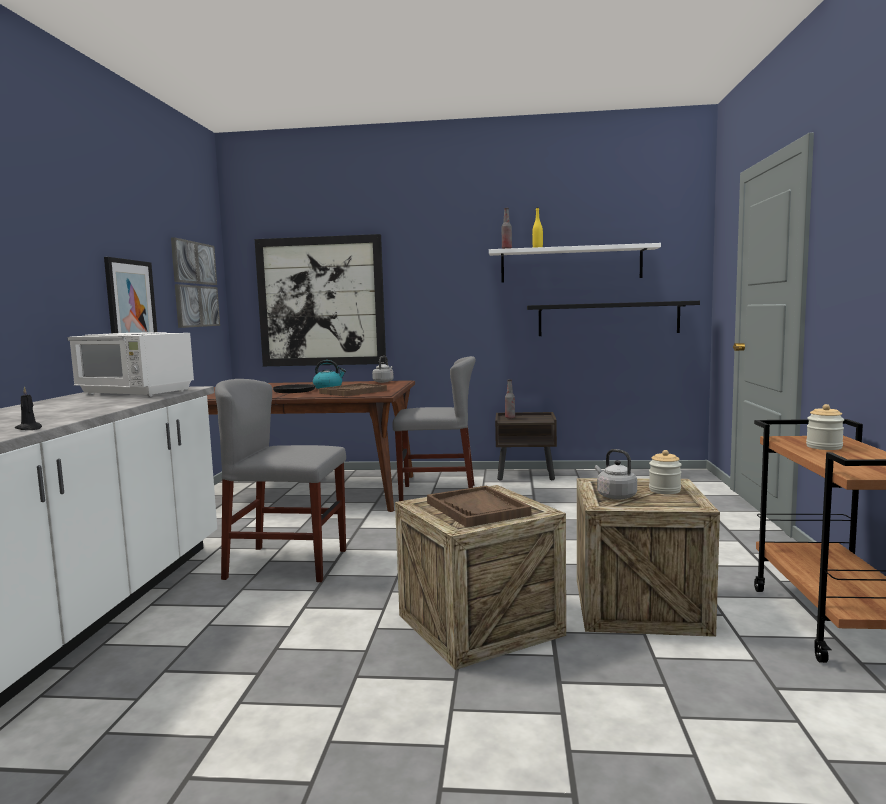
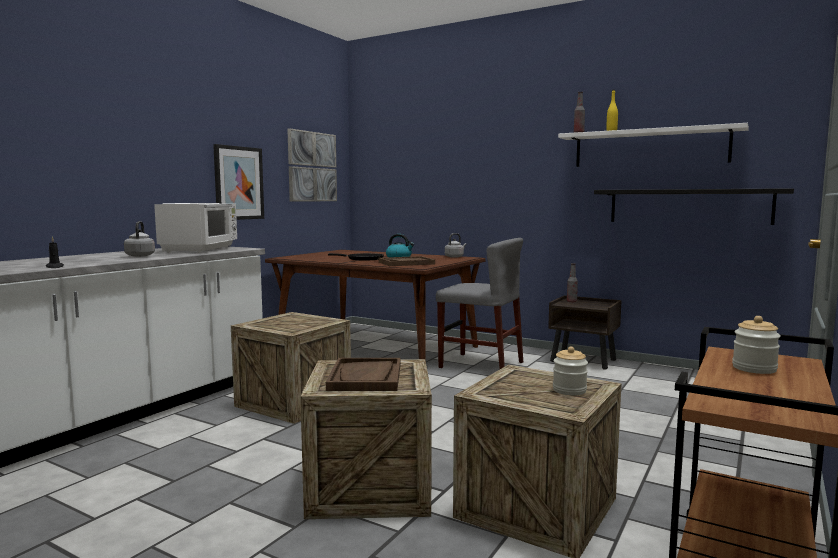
camera: 25 degrees right, 0 degrees up
white microwave [68,332,194,397] -> white microwave turned 135 degrees counterclockwise [154,203,237,253]
grey chair [215,379,346,582] -> crate [231,312,351,424]
picture [255,234,386,366] -> none
grey kettle [595,449,637,500] -> grey kettle moved to [124,221,155,257]

